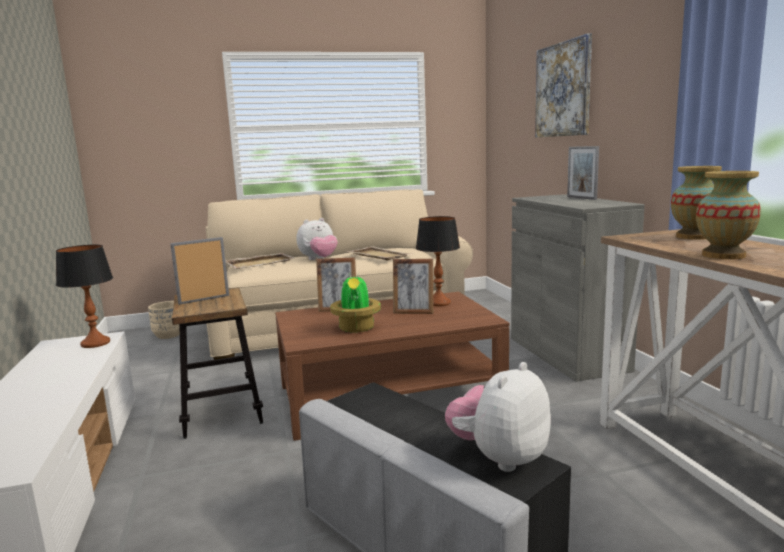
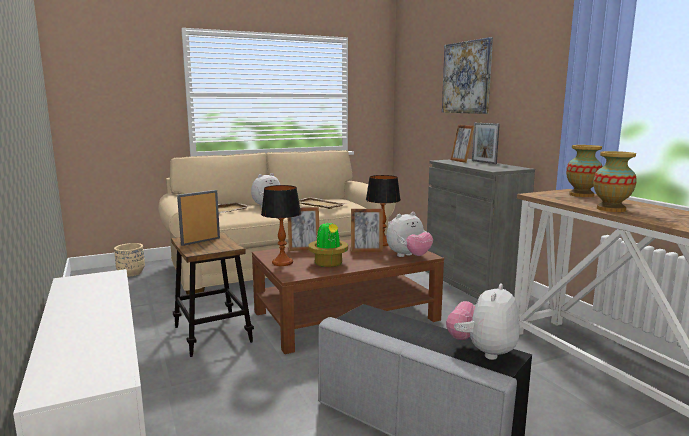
camera: 10 degrees left, 0 degrees up
table lamp [56,245,113,348] -> table lamp moved to [261,185,301,266]
none -> plush toy [386,212,433,257]
none -> picture frame [450,125,475,163]

